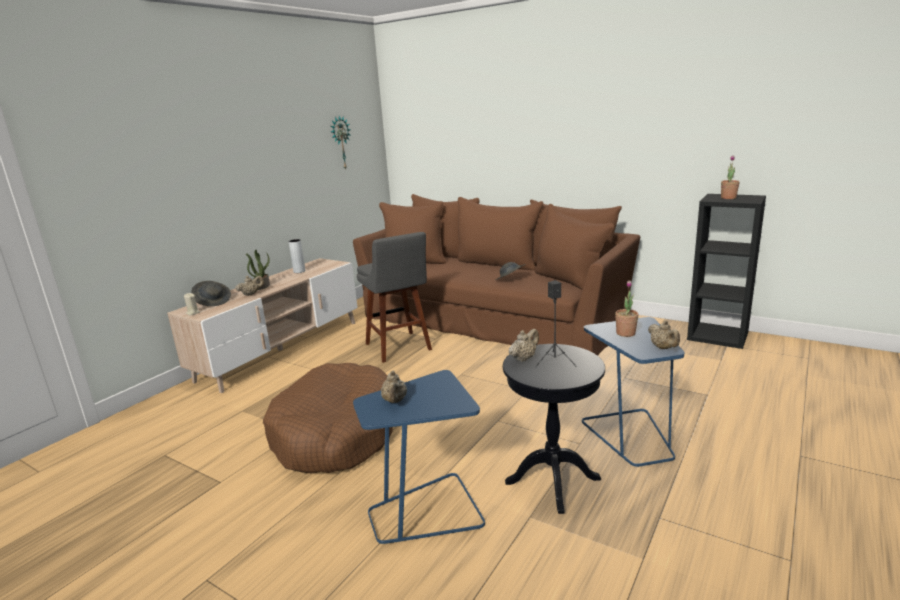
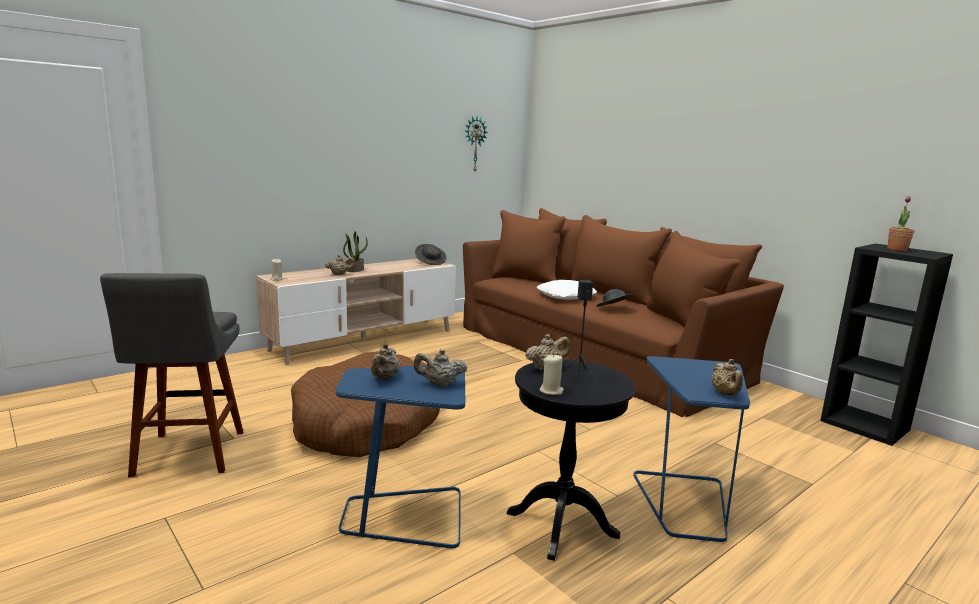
camera: 15 degrees right, 5 degrees down
grey hat [191,281,231,306] -> grey hat moved to [415,244,446,265]
grey vase [289,239,305,273] -> none
grey stool [357,232,432,363] -> grey stool moved to [100,273,243,477]
potted plant [615,281,639,337] -> none
none -> beige teapot [413,349,467,387]
none -> white pillow [537,280,597,300]
none -> beige candle [539,355,564,395]

